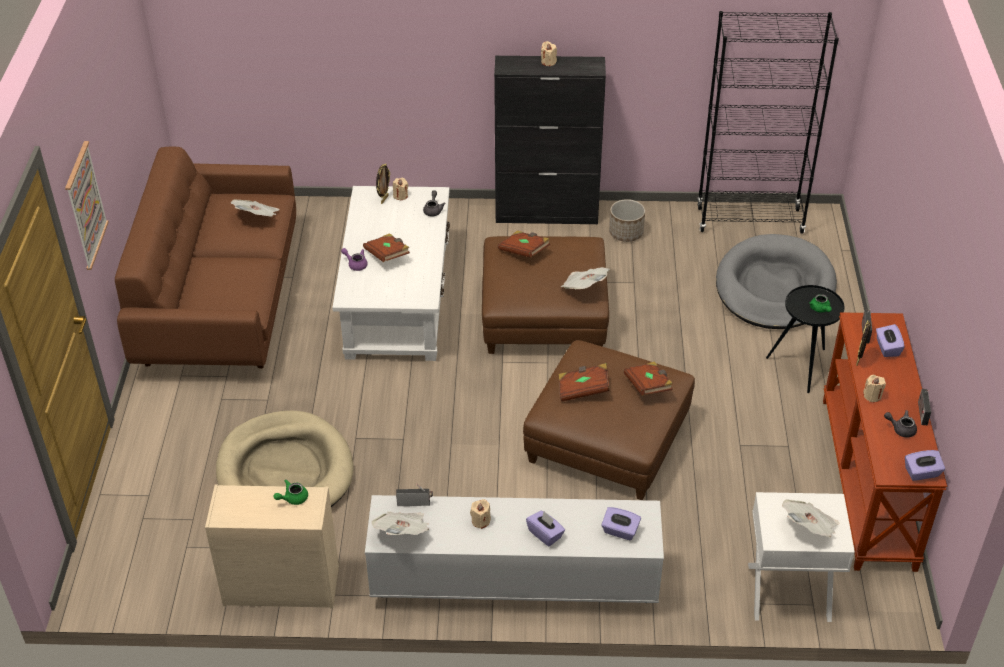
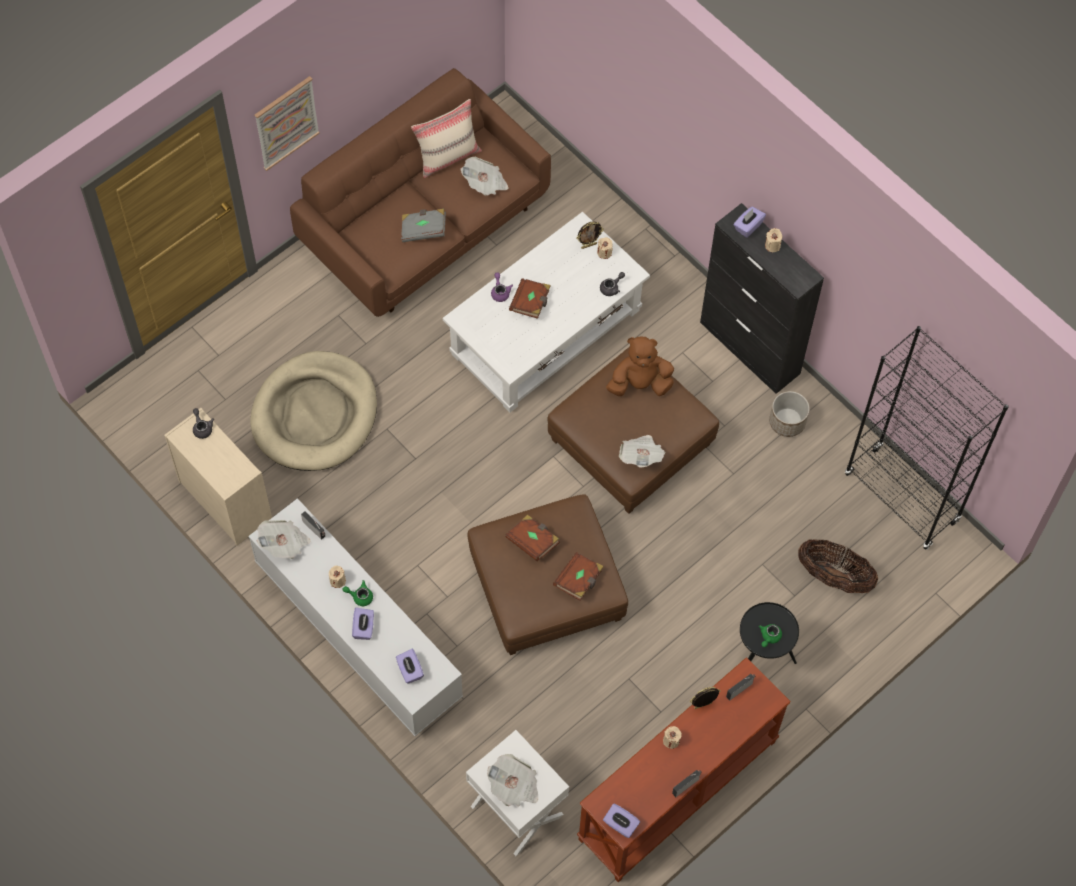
camera: 45 degrees right, 20 degrees up
green teapot [274,479,308,505] -> green teapot moved to [343,580,373,606]
brown book [498,230,550,258] -> brown plush toy [606,337,674,396]
grey dog bed [716,234,837,329] -> basket [798,539,878,593]
purple tissue box [876,324,905,357] -> purple tissue box moved to [733,207,766,238]
grey teapot [884,410,917,438] -> grey teapot moved to [193,408,214,439]
none -> grey book [401,209,446,242]
none -> beige pillow [411,99,482,178]

